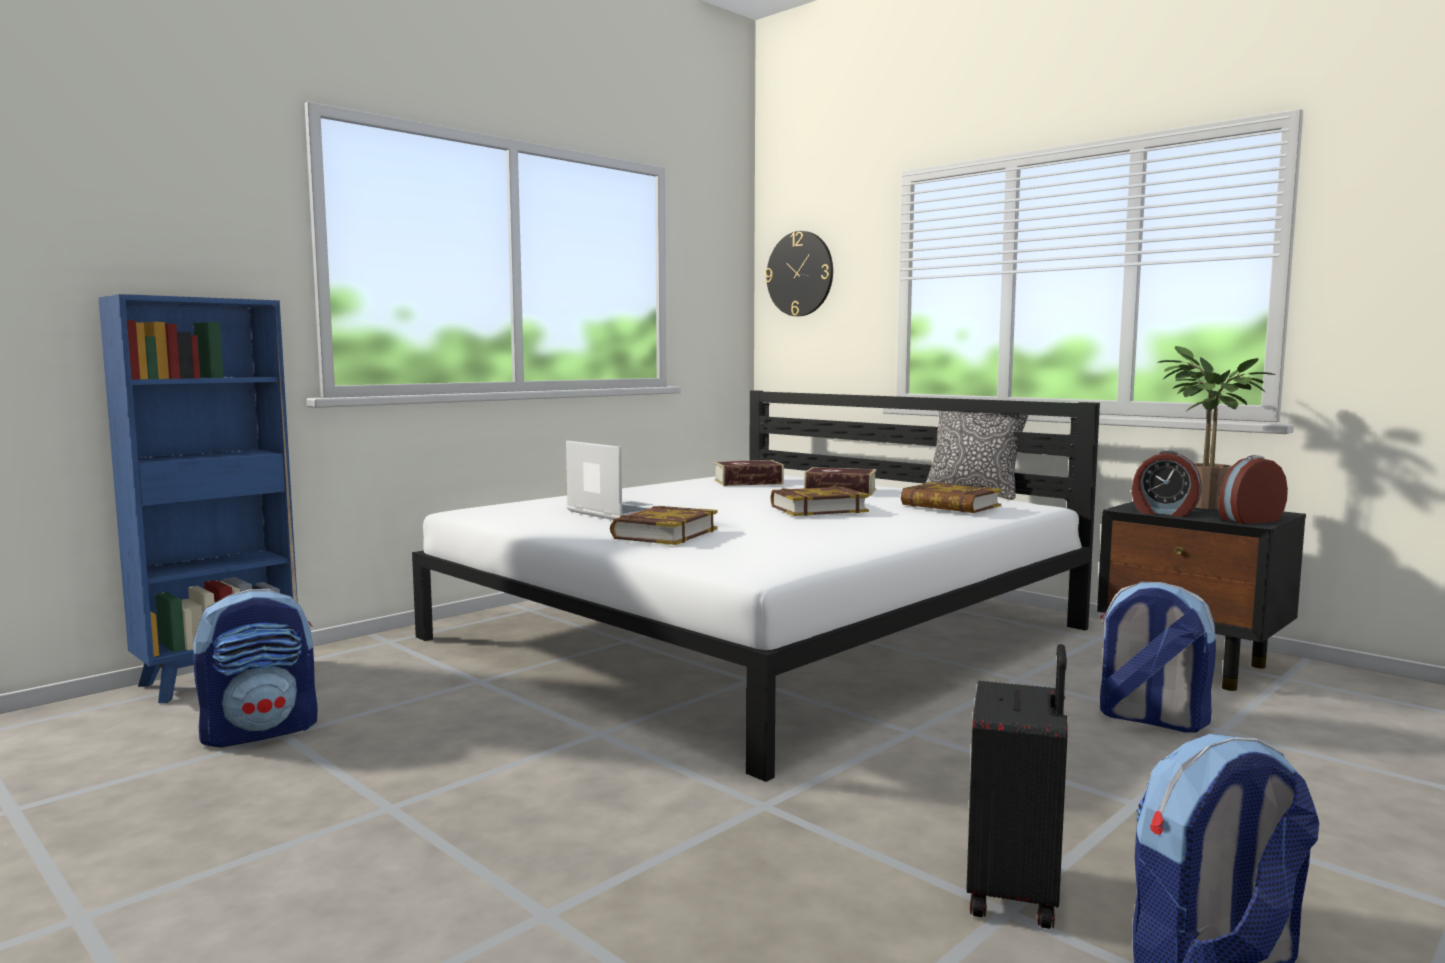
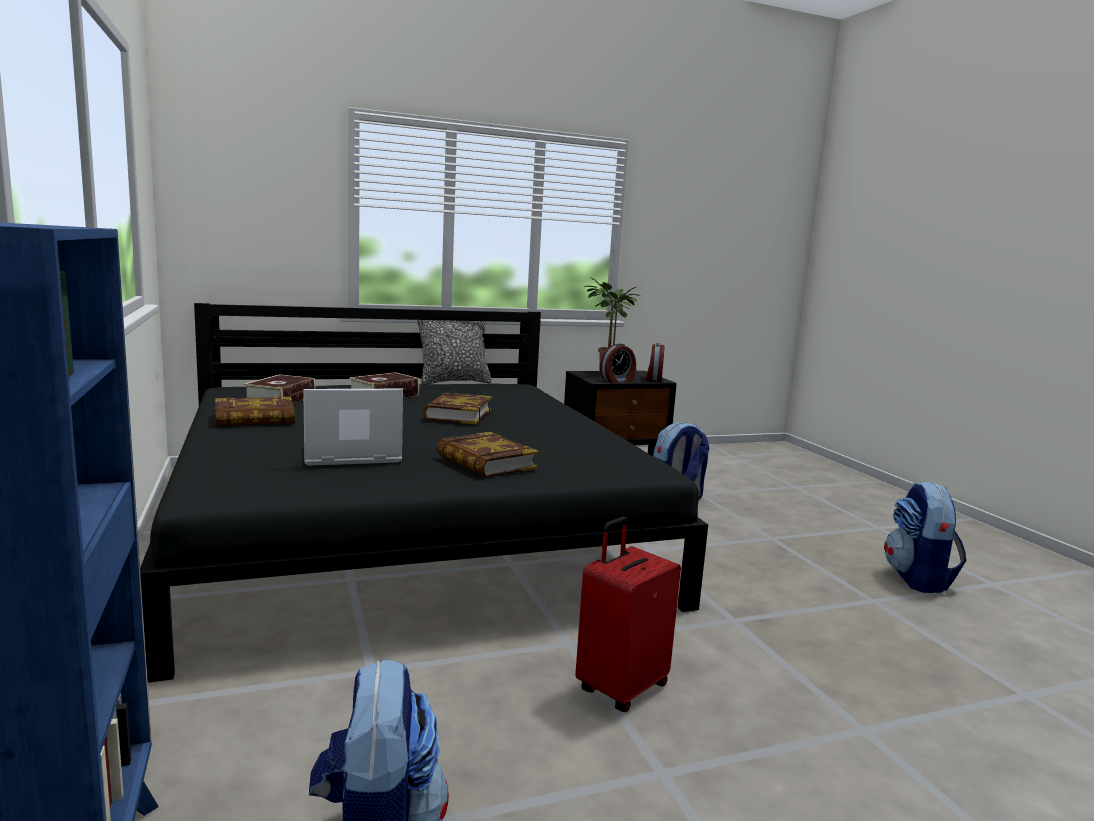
camera: 65 degrees left, 5 degrees up
white bed [412,390,1100,782] -> black bed [140,303,708,683]
wall clock [765,231,833,316] -> none
book [901,482,1002,513] -> book moved to [215,396,295,426]
black suitcase [967,644,1068,929] -> none
none -> red suitcase [575,517,681,712]

